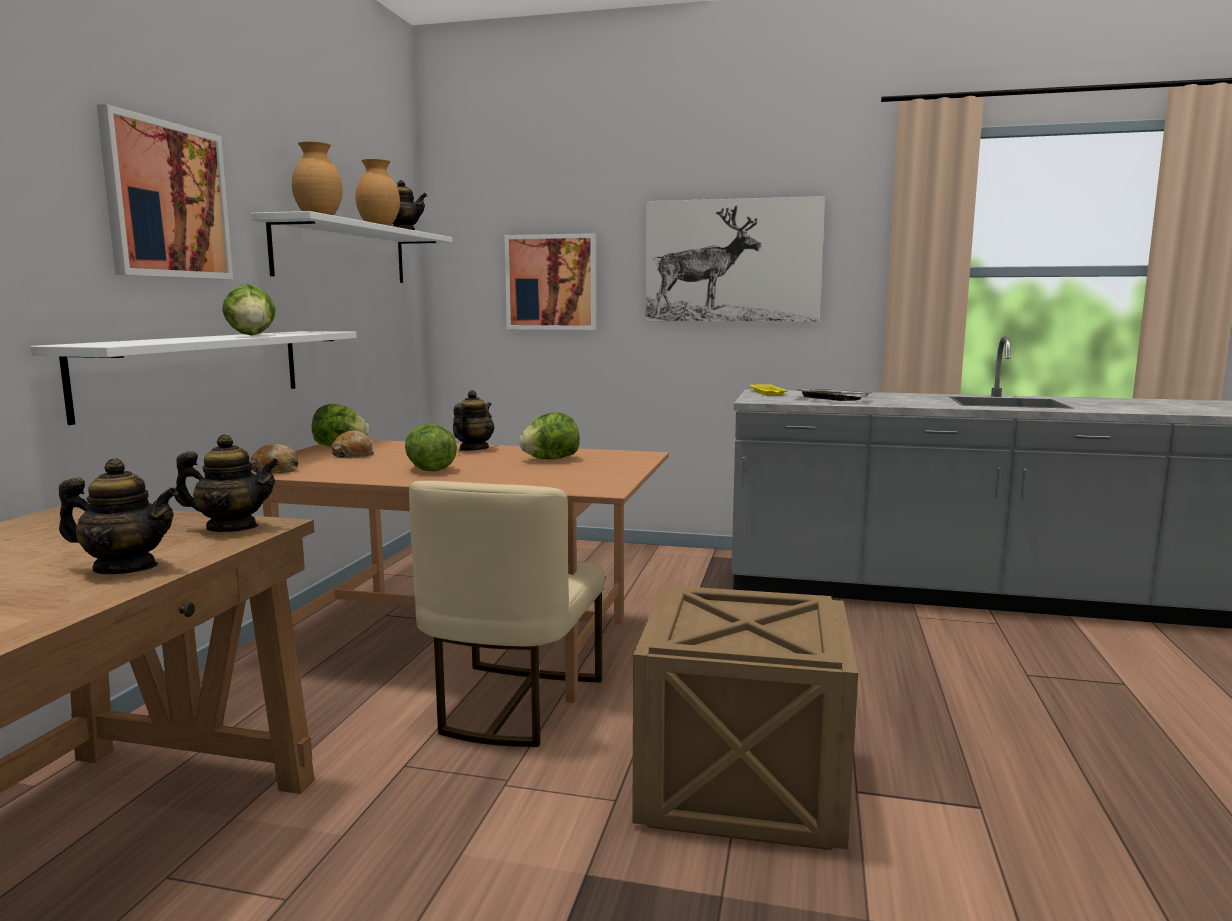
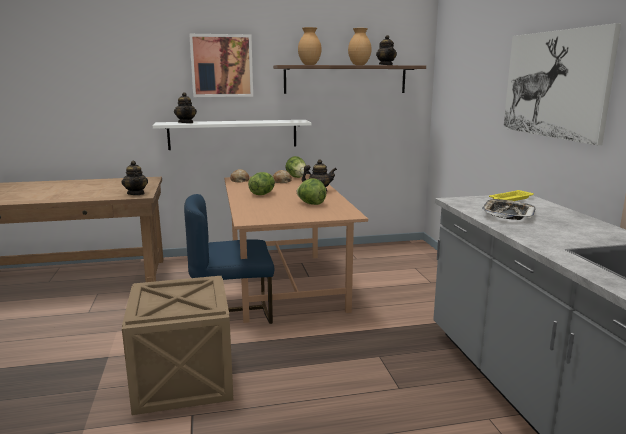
camera: 65 degrees right, 5 degrees up
teapot [59,458,178,574] -> teapot moved to [174,92,197,123]
lettuce [222,284,276,336] -> none
white shelf [251,211,452,283] -> brown shelf [273,65,426,94]
beige chair [409,481,605,747] -> blue chair [184,194,274,324]
picture [504,233,597,330] -> none

